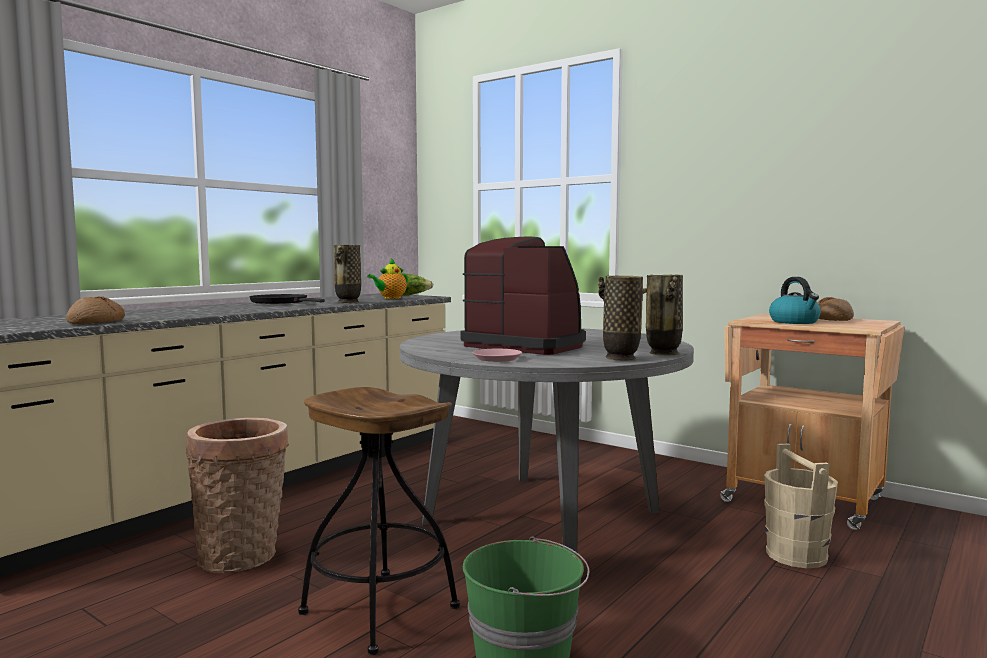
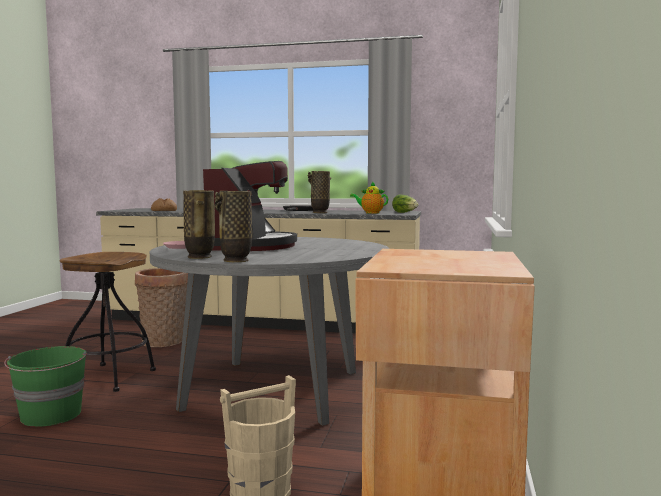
camera: 65 degrees right, 0 degrees up
kettle [769,277,821,324] -> none
bread [817,297,854,321] -> none

